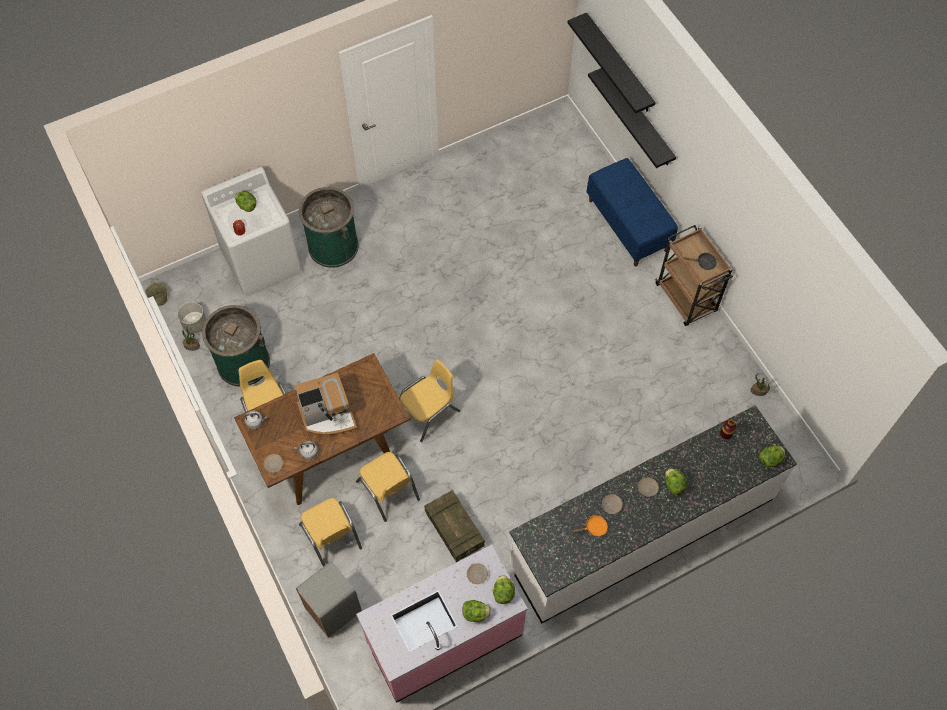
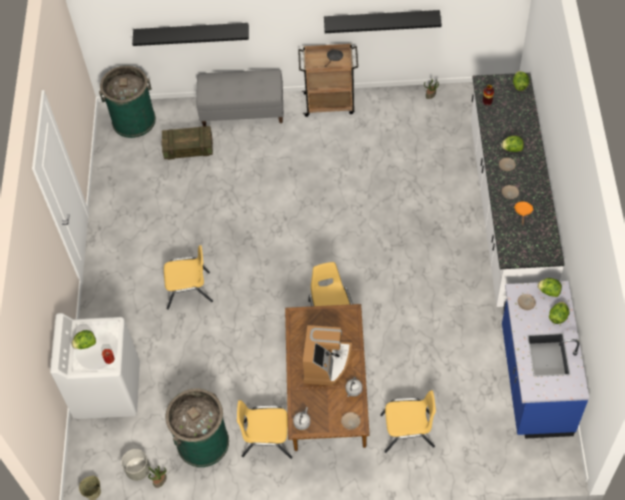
camera: 60 degrees left, 5 degrees down
grey trash can [296,561,362,638] -> none
green trash can [299,187,359,268] -> green trash can moved to [99,65,156,138]
yellow chair [356,452,420,522] -> yellow chair moved to [164,245,213,310]
pink counter [356,545,528,703] -> blue counter [502,281,589,439]
crate [424,490,485,562] -> crate moved to [161,126,213,160]
black shelf [567,13,656,114] -> black shelf moved to [324,10,442,33]
blue bench [587,158,678,266] -> grey bench [196,69,284,127]

